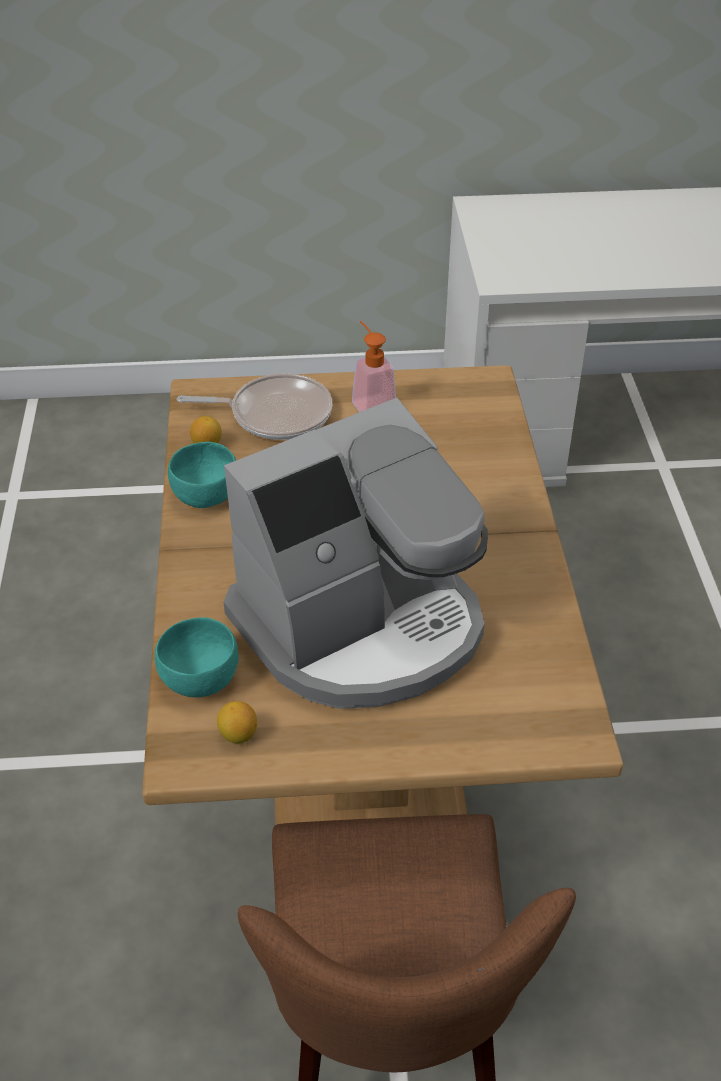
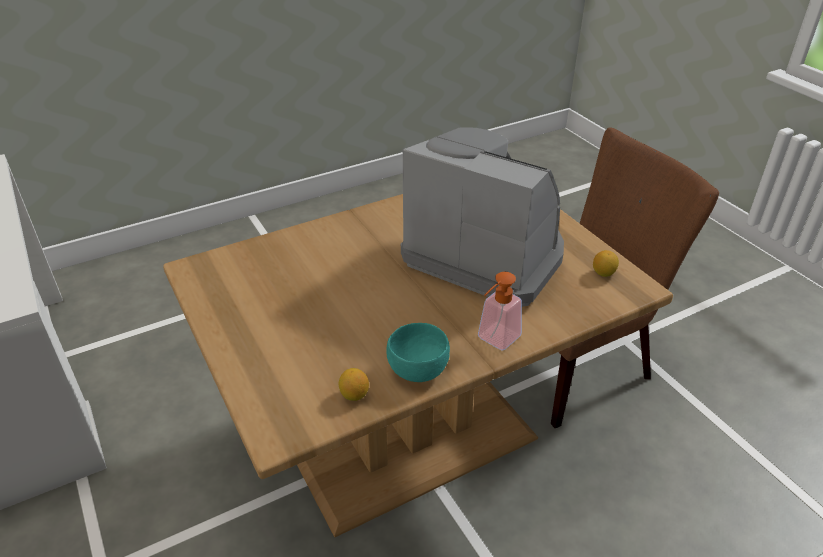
camera: 115 degrees left, 5 degrees down
turquoise bowl [155,617,239,697] -> none
frying pan [177,373,332,440] -> none
soap dispenser [352,321,396,412] -> soap dispenser moved to [478,272,522,351]

